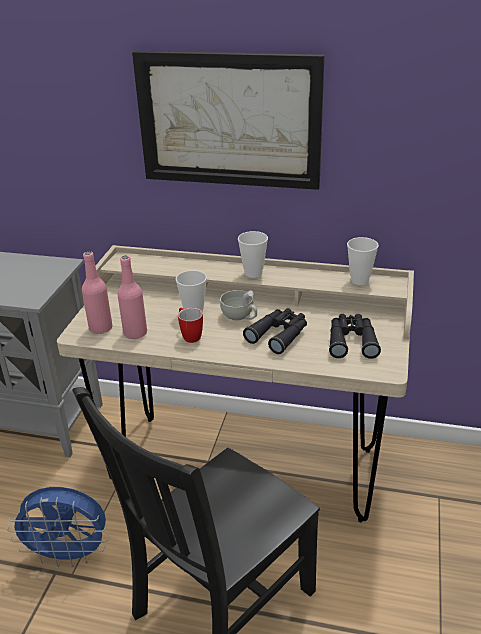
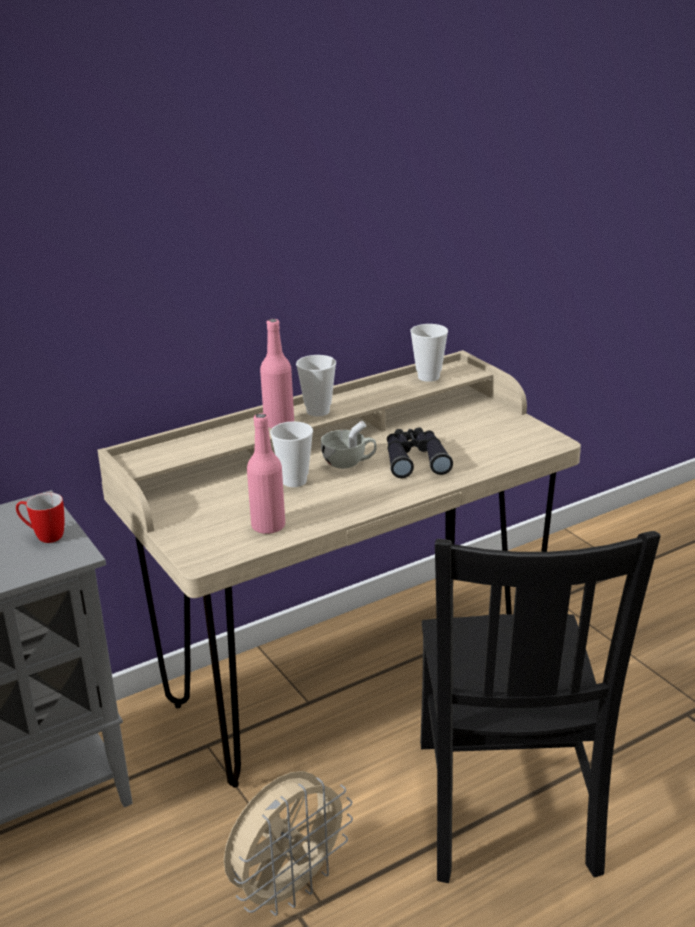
camera: 45 degrees left, 5 degrees down
blue fan [7,487,109,567] -> beige fan [224,771,353,916]
pink bottle [82,251,112,334] -> pink bottle moved to [260,319,294,428]
picture [132,51,325,190] -> none
mug [178,308,203,343] -> mug moved to [16,493,64,543]
black binoculars [329,314,381,359] -> none

